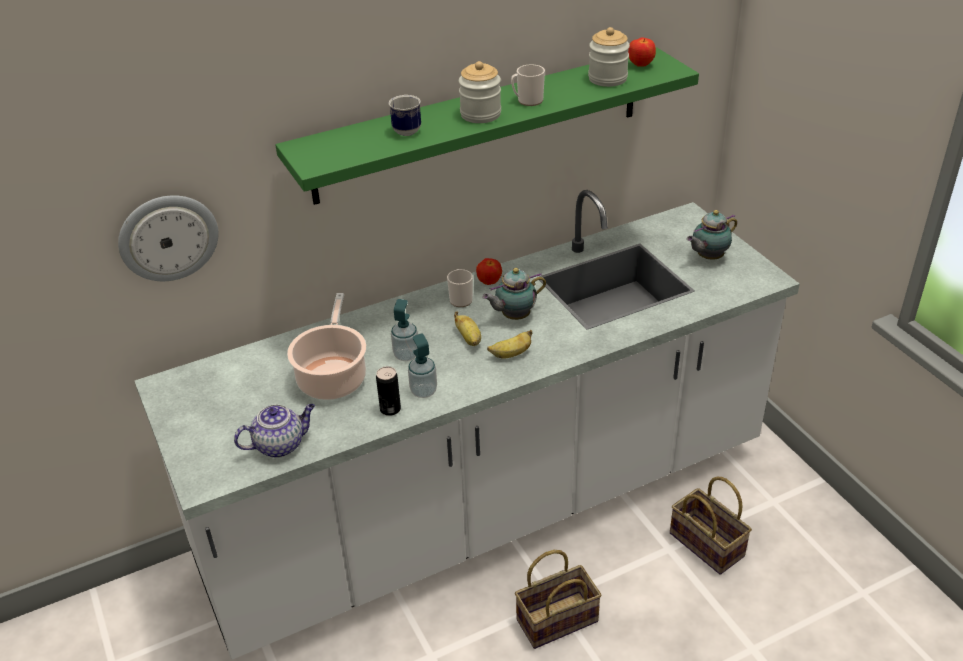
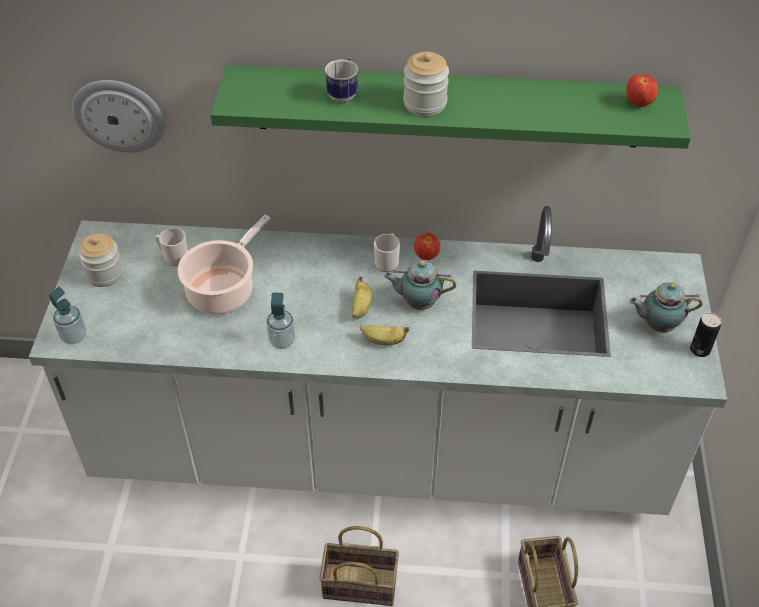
camera: 30 degrees right, 10 degrees up
teapot [234,404,315,458] -> none
can [376,366,401,416] -> can moved to [690,312,721,357]
soap dispenser [391,299,418,361] -> soap dispenser moved to [49,287,86,344]
mug [511,65,545,106] -> mug moved to [155,228,188,266]
jar [588,27,630,87] -> jar moved to [78,233,123,287]

